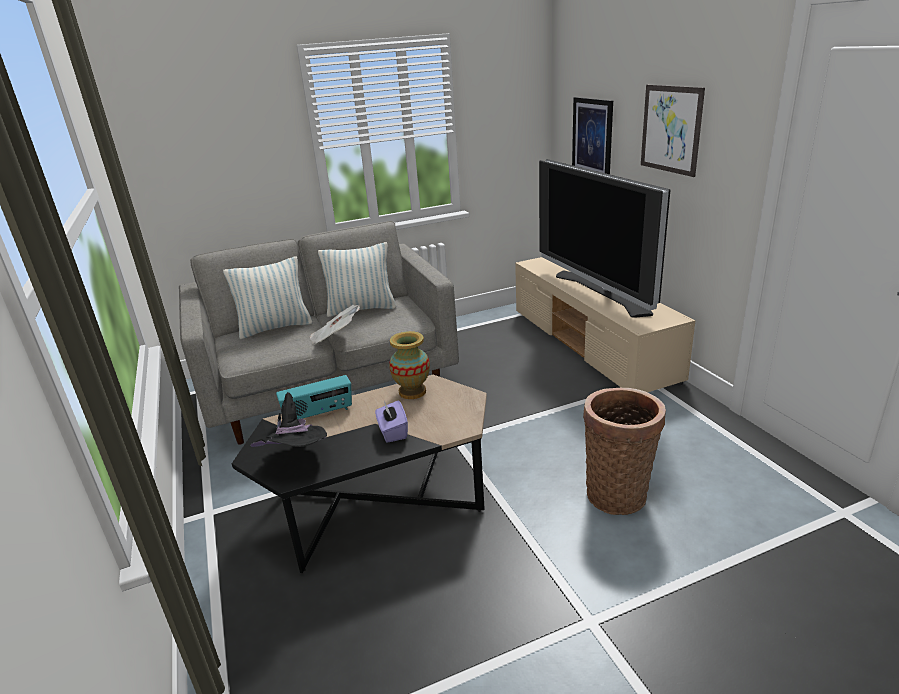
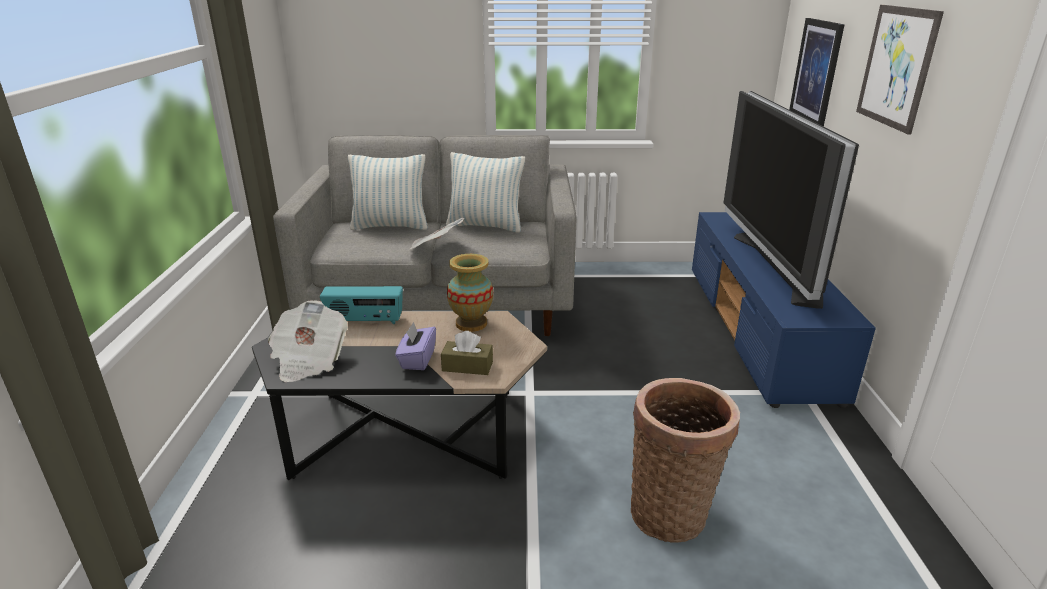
camera: 20 degrees right, 0 degrees up
black hat [250,392,327,447] -> newspaper [268,300,348,382]
beige tv stand [515,257,695,392] -> blue tv stand [692,212,876,408]
none -> brown tissue box [441,331,493,375]

